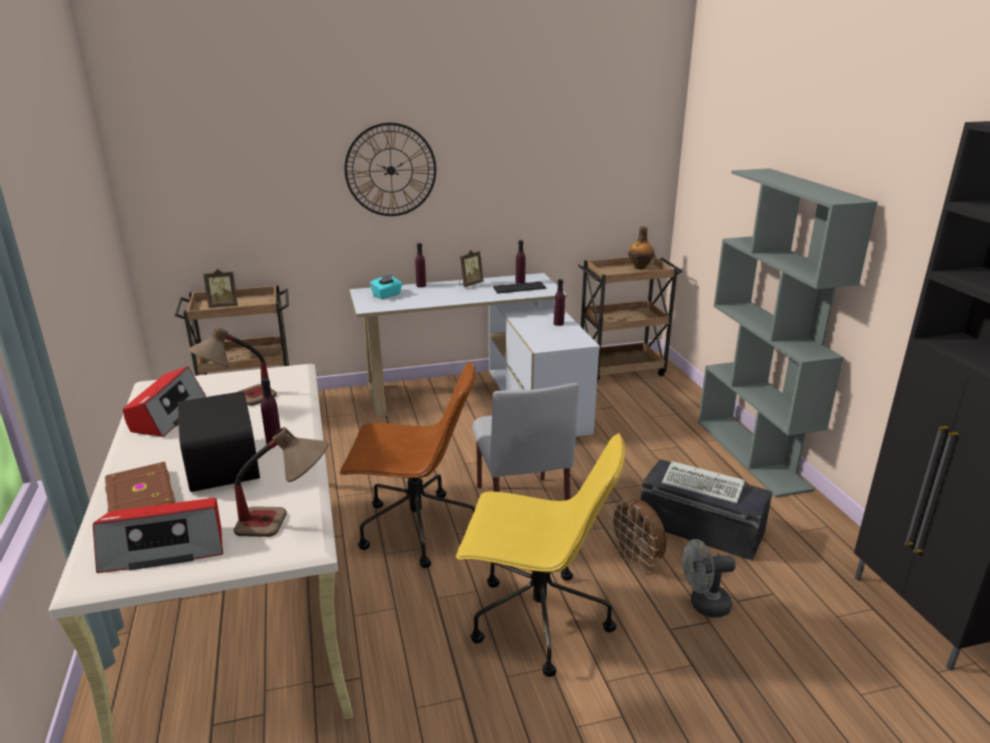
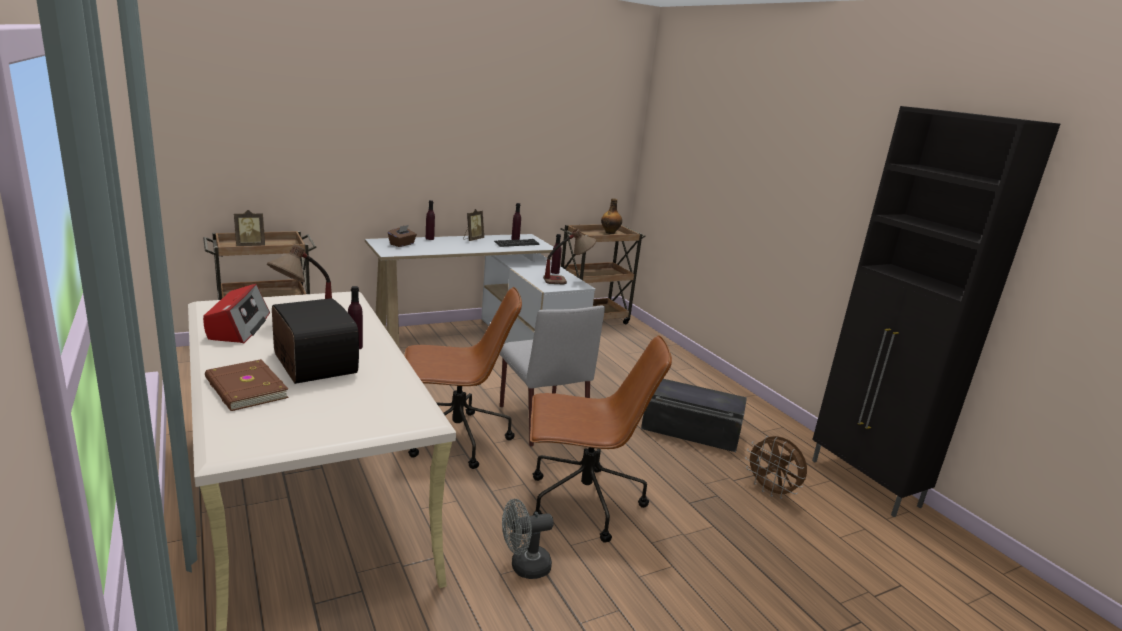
camera: 15 degrees left, 5 degrees down
radio [93,498,223,573] -> none
table lamp [234,427,328,537] -> table lamp moved to [543,229,596,284]
wall clock [344,123,436,216] -> none
turquoise tissue box [370,274,402,299] -> brown tissue box [388,225,417,247]
yellow office chair [456,433,625,677] -> brown office chair [530,335,672,543]
brown fan [608,499,667,570] -> brown fan moved to [745,436,807,499]
keyboard [662,461,745,504] -> none
grey fan [683,539,736,617] -> grey fan moved to [502,499,554,579]
grey bookcase [698,168,878,498] -> none

